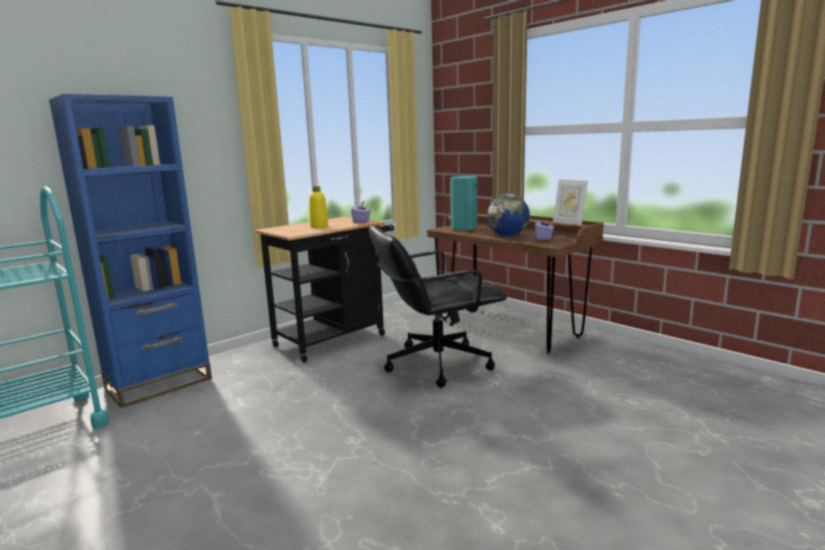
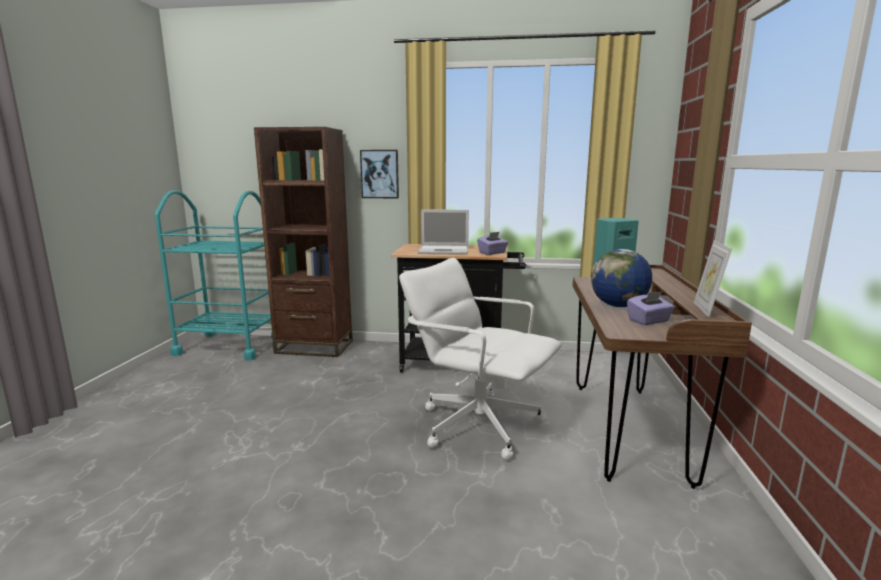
camera: 50 degrees right, 0 degrees up
blue bookcase [49,94,212,408] -> brown bookcase [254,127,353,357]
yellow bottle [309,186,328,228] -> laptop [418,209,469,255]
black office chair [369,226,507,388] -> white office chair [399,258,562,460]
none -> picture [360,150,399,199]

